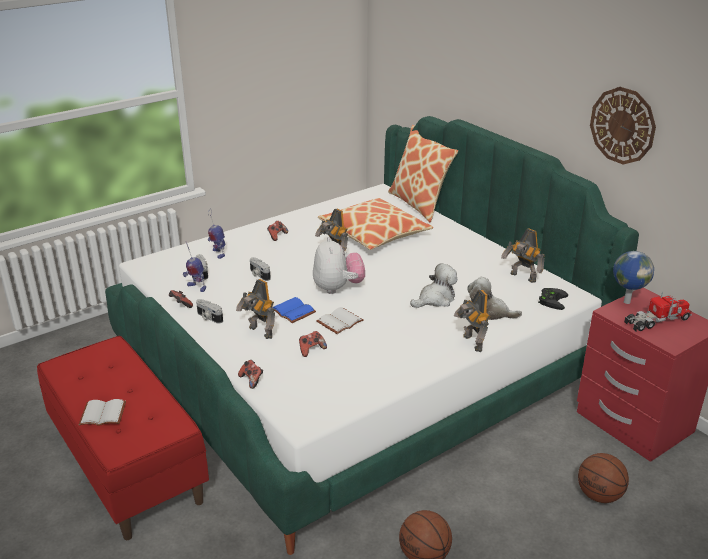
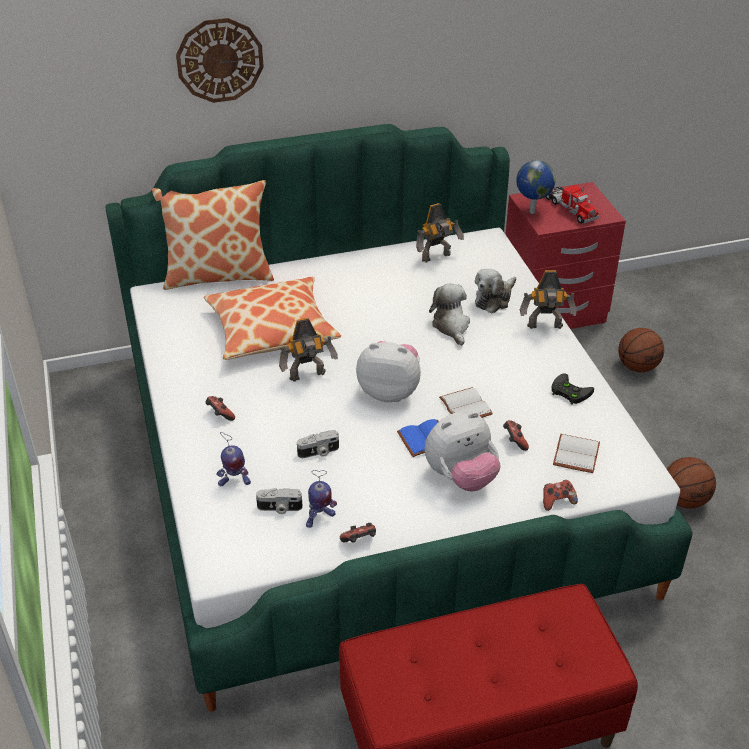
camera: 70 degrees left, 10 degrees up
white book [79,399,126,426] -> white book moved to [553,434,600,473]
camera [196,299,223,324] -> none
toy robot [236,279,275,339] -> plush toy [425,412,500,491]
black game controller [538,288,568,310] -> black game controller moved to [552,374,594,404]
wall clock [590,87,656,164] -> wall clock moved to [176,18,264,103]
toy truck [624,291,692,331] -> toy truck turned 150 degrees clockwise [546,185,599,224]

